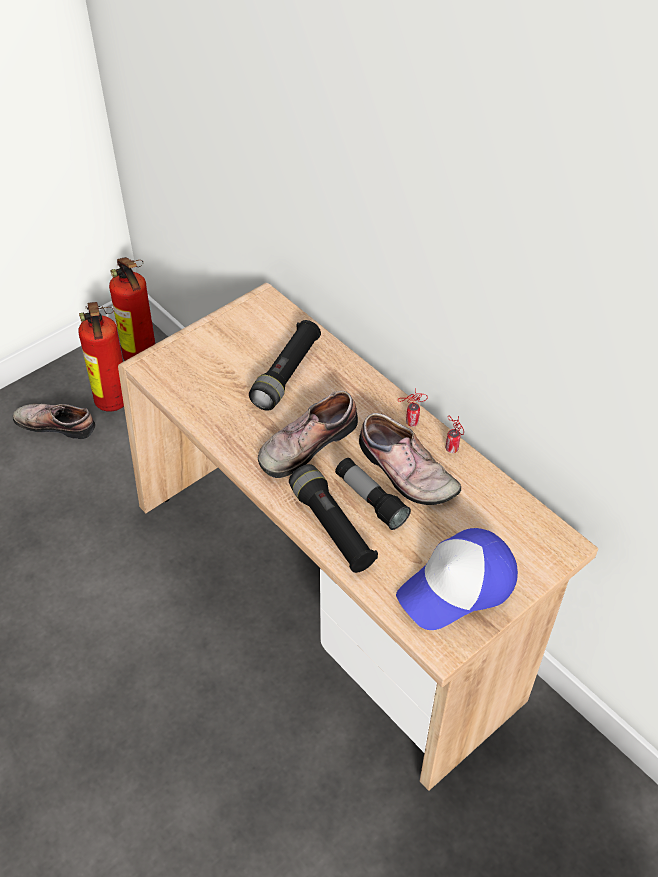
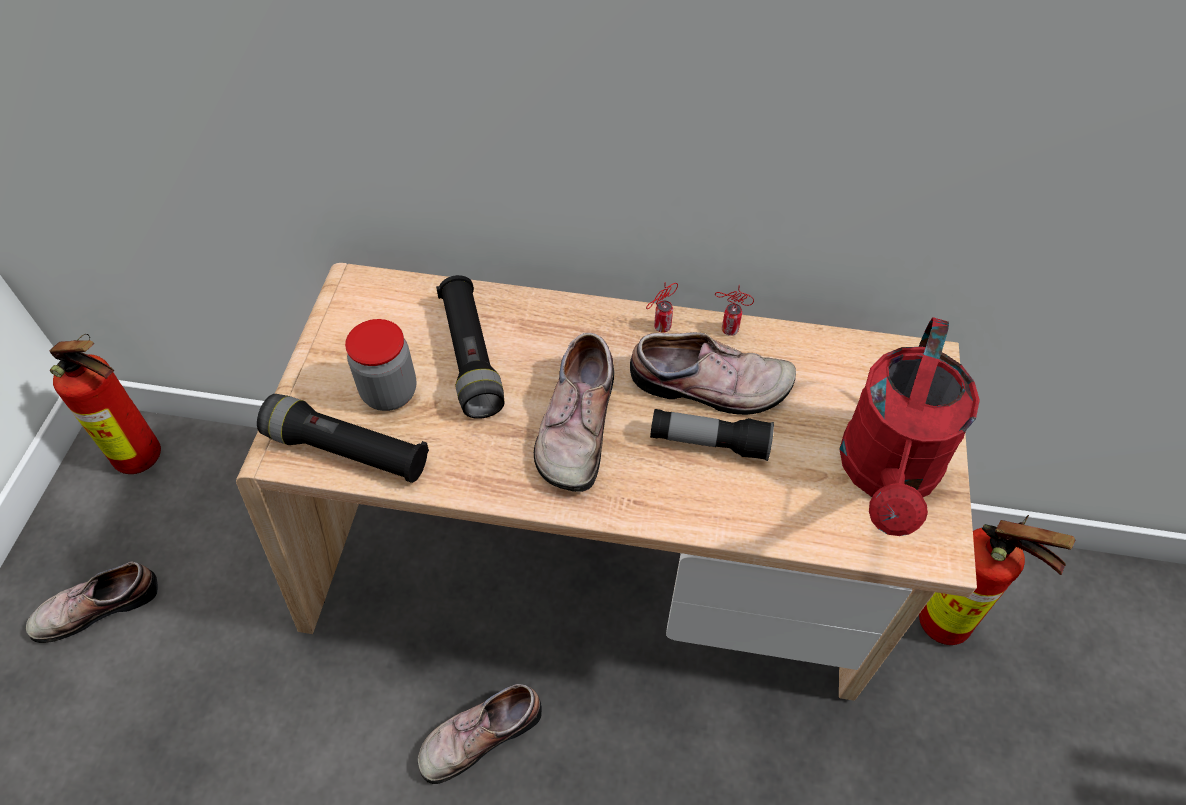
camera: 40 degrees left, 5 degrees up
fire extinguisher [78,302,124,412] -> fire extinguisher moved to [919,515,1075,645]
black flashlight [289,464,378,573] -> black flashlight moved to [257,394,429,483]
cap [396,528,518,630] -> red watering can [839,317,980,536]
none -> jar [345,319,417,411]
none -> shoe [418,684,542,784]

